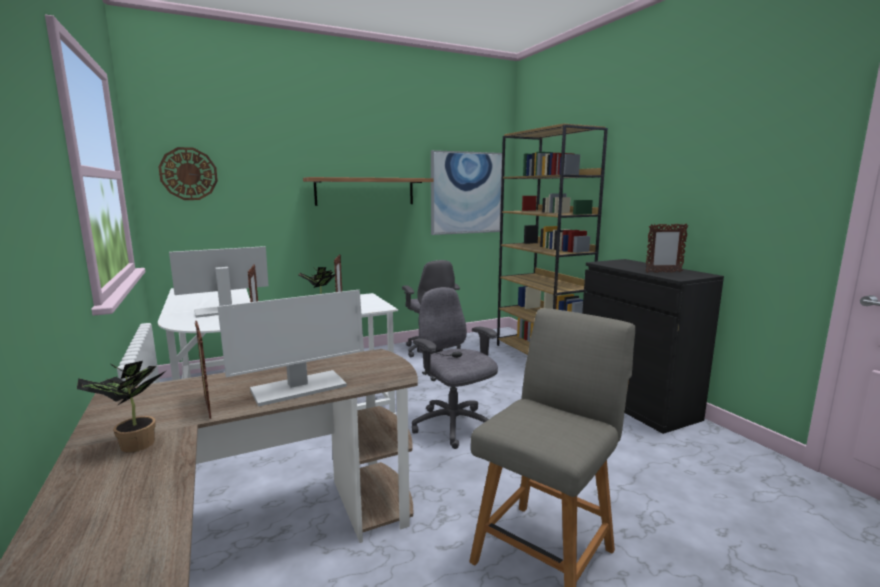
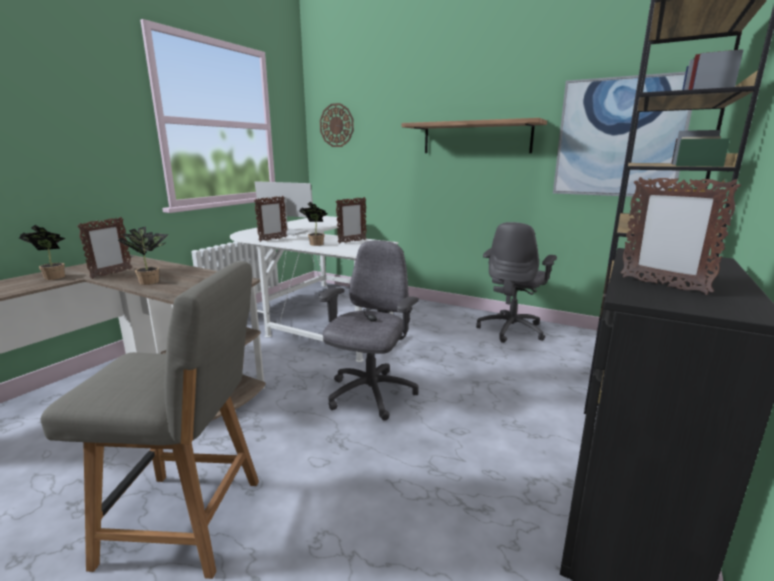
camera: 55 degrees right, 5 degrees up
monitor [217,290,364,407] -> potted plant [118,226,168,285]

